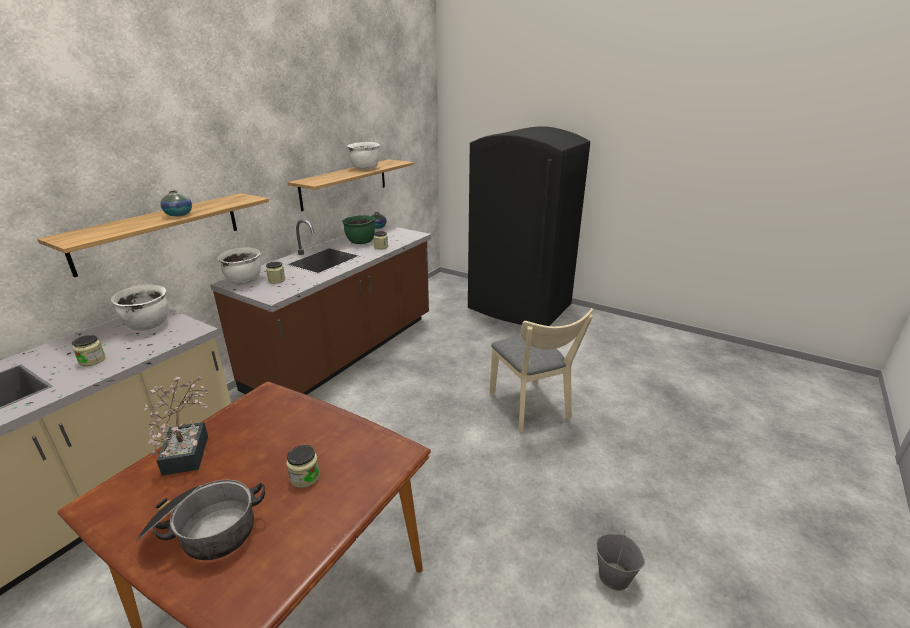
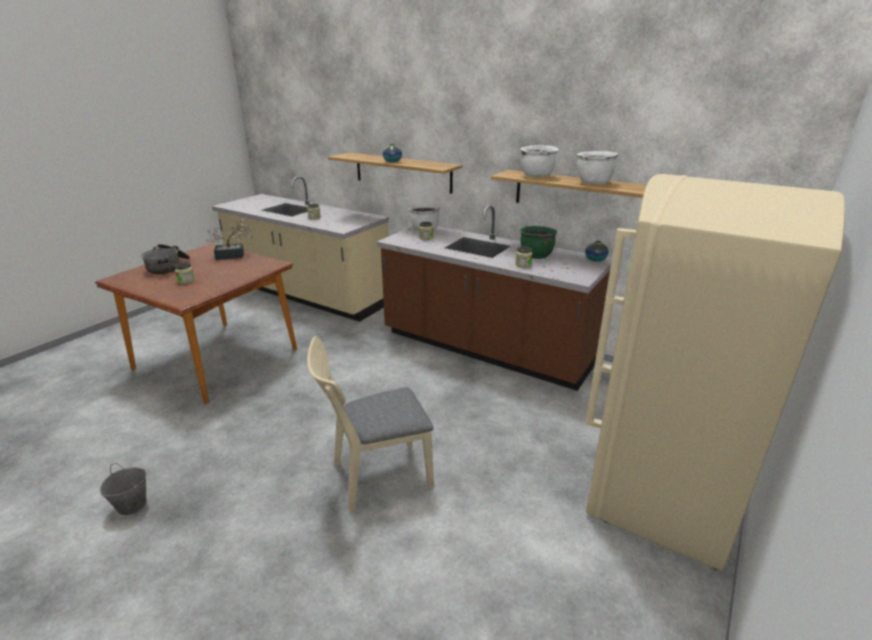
camera: 90 degrees right, 0 degrees up
white cooking pot [111,285,168,331] -> white cooking pot moved to [520,145,559,177]
black fridge [468,126,590,326] -> beige fridge [585,174,845,571]

